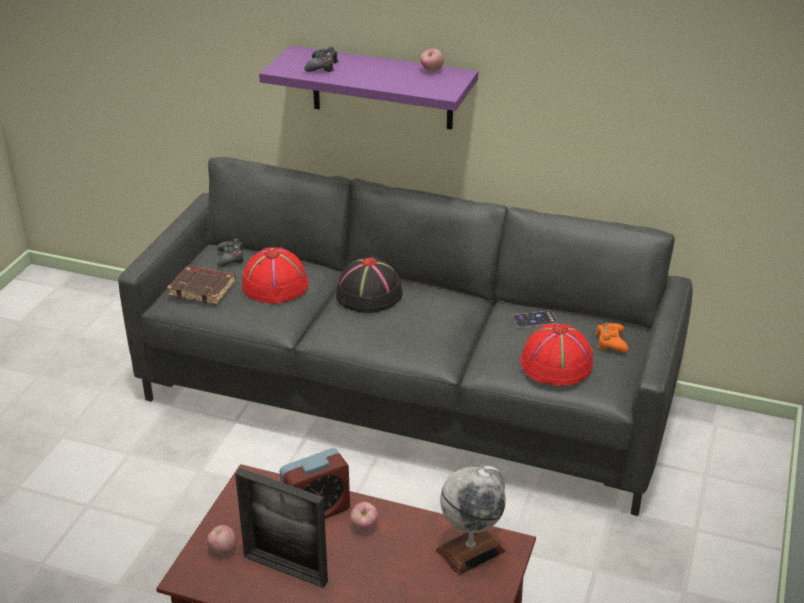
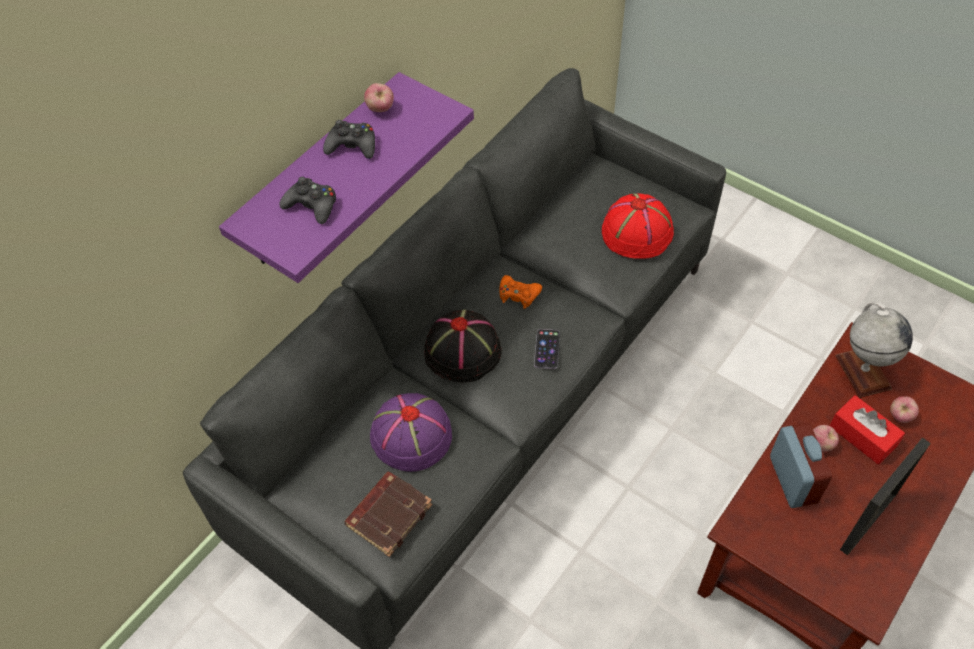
camera: 70 degrees left, 20 degrees up
apple [207,525,237,555] -> apple moved to [890,396,919,423]
black game controller [217,239,245,267] -> black game controller moved to [323,120,375,159]
red hat [242,247,308,303] -> purple hat [370,393,452,472]
phone [512,311,557,328] -> phone moved to [534,329,560,369]
orange game controller [595,323,628,352] -> orange game controller moved to [499,275,542,309]
none -> red tissue box [830,395,905,465]

